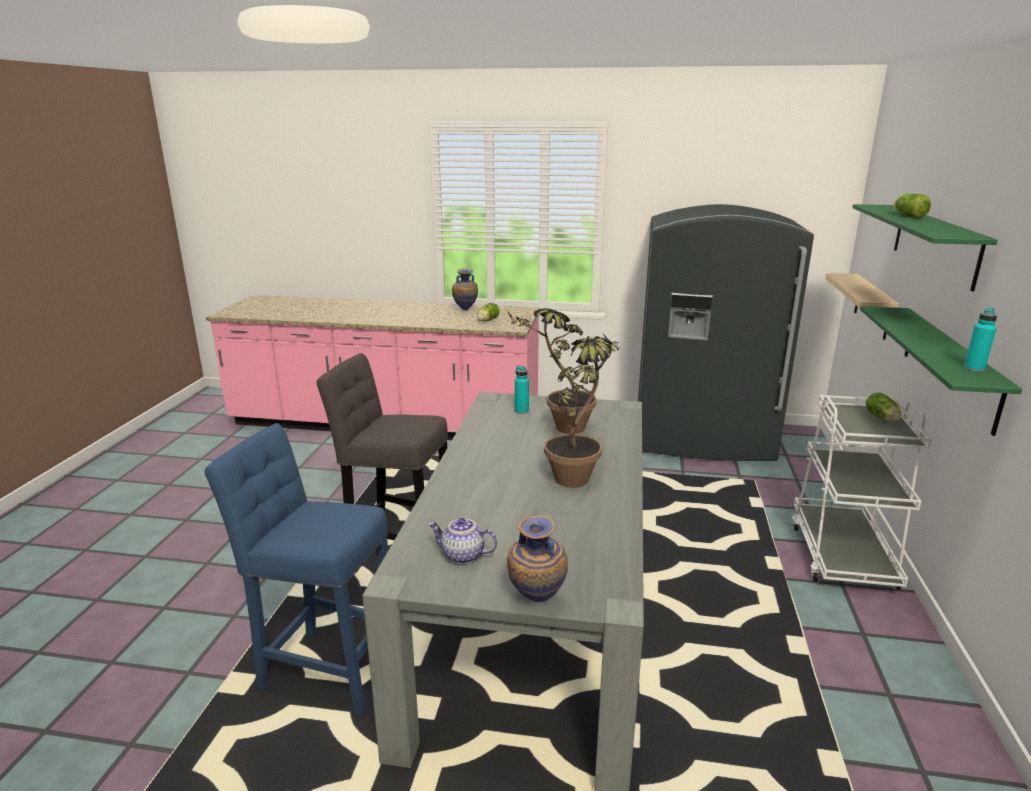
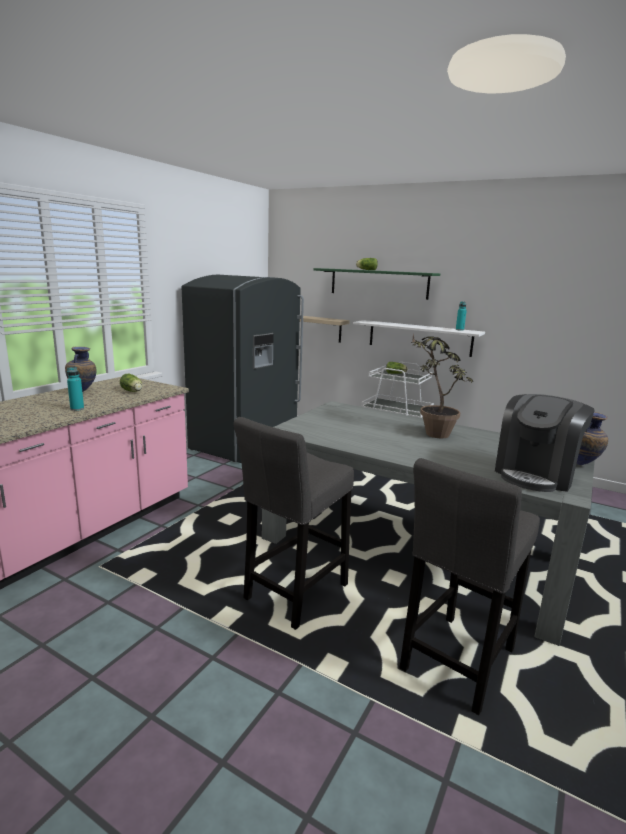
camera: 70 degrees left, 5 degrees down
blue stool [205,423,388,716] -> grey stool [399,458,540,715]
teapot [428,518,497,564] -> coffee machine [495,394,595,492]
potted plant [505,308,599,434] -> none
turquoise bottle [515,365,529,414] -> turquoise bottle moved to [67,367,84,411]
green shelf [860,306,1022,436] -> white shelf [353,320,485,357]

